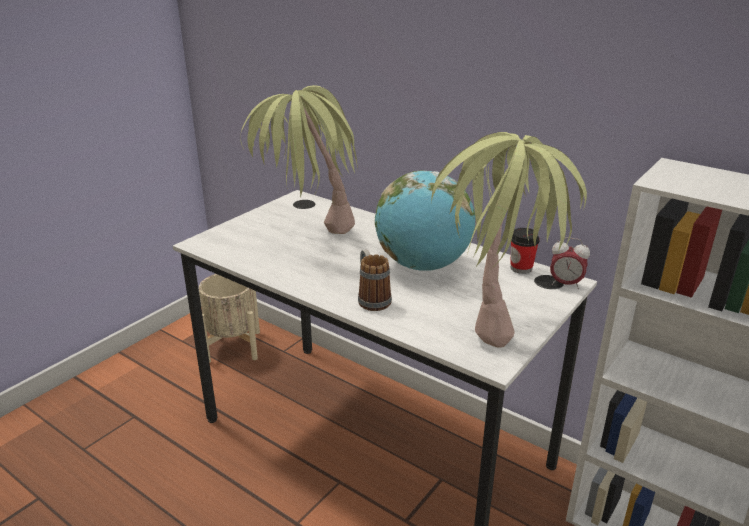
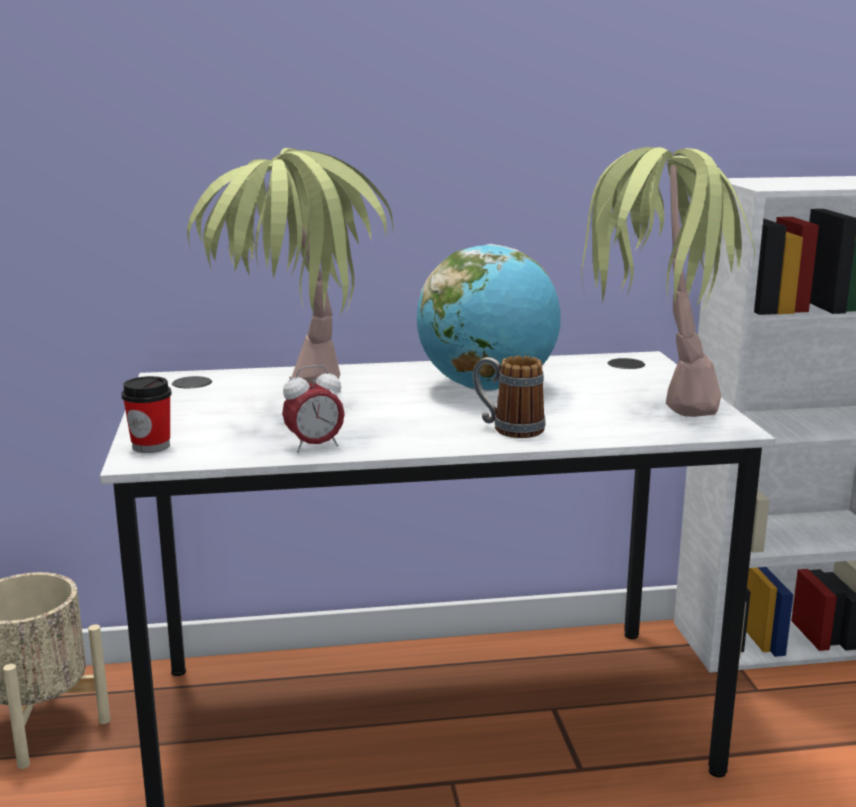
camera: 45 degrees left, 10 degrees down
cup [510,228,540,274] -> cup moved to [121,376,172,453]
alarm clock [550,237,590,289] -> alarm clock moved to [282,365,345,453]

